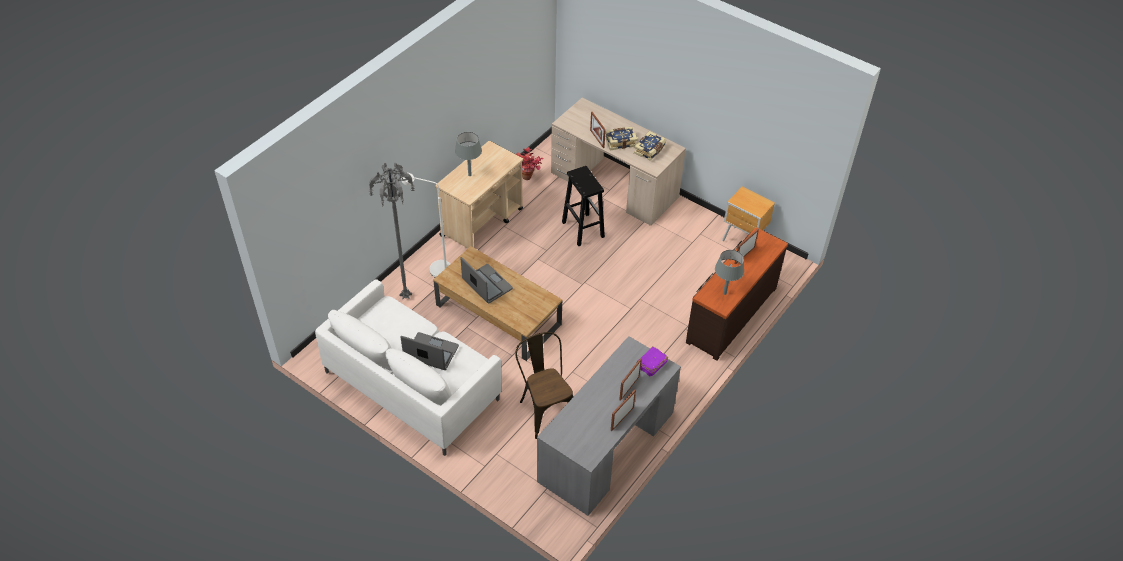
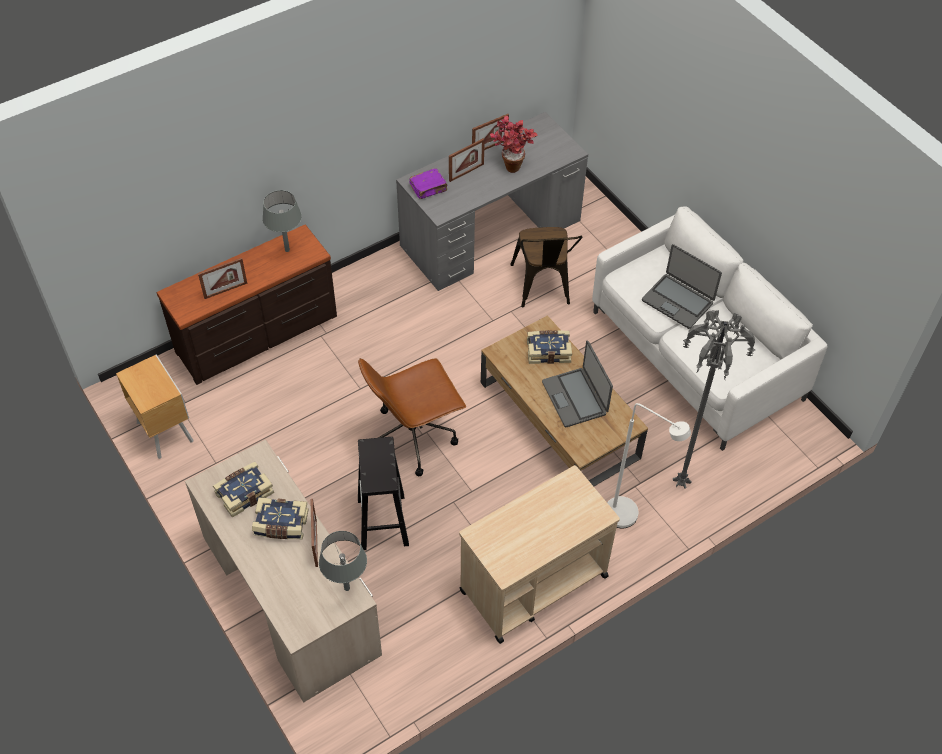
camera: 160 degrees left, 5 degrees up
grey table lamp [455,132,482,176] -> grey table lamp moved to [319,531,367,591]
potted plant [516,147,543,180] -> potted plant moved to [490,116,537,173]
none -> brown office chair [358,358,466,476]
none -> book [527,330,572,364]

